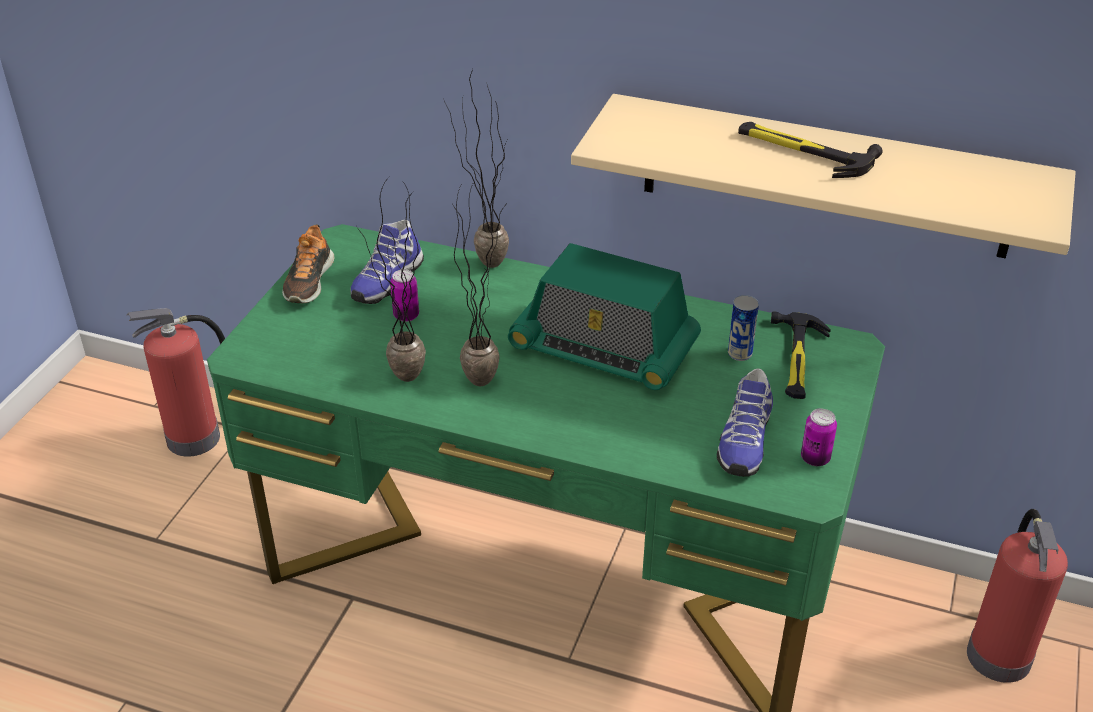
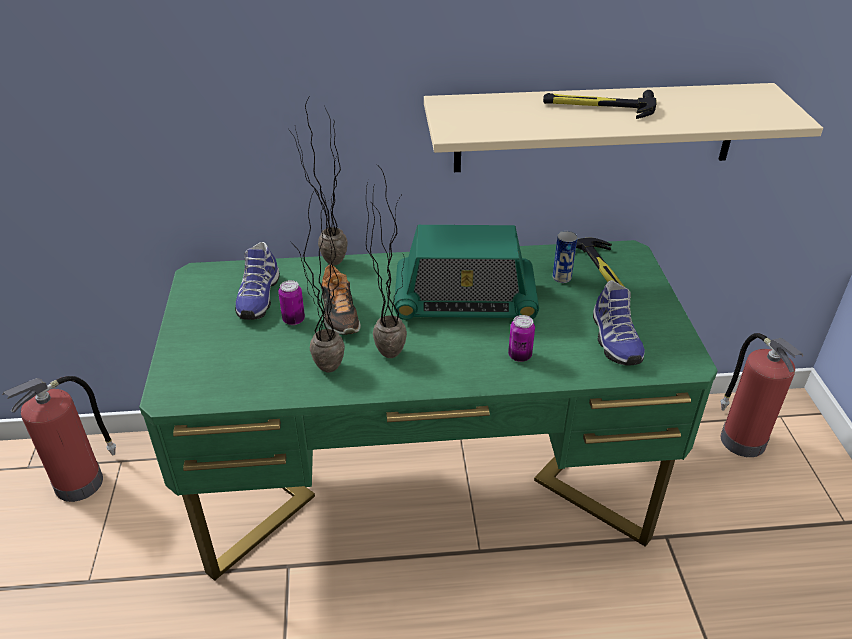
camera: 25 degrees left, 0 degrees up
shoe [282,224,334,303] -> shoe moved to [321,264,361,335]
can [801,409,837,466] -> can moved to [508,315,535,362]

